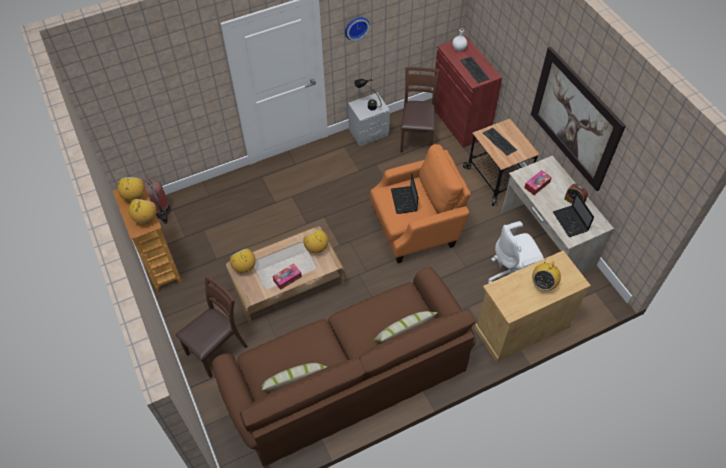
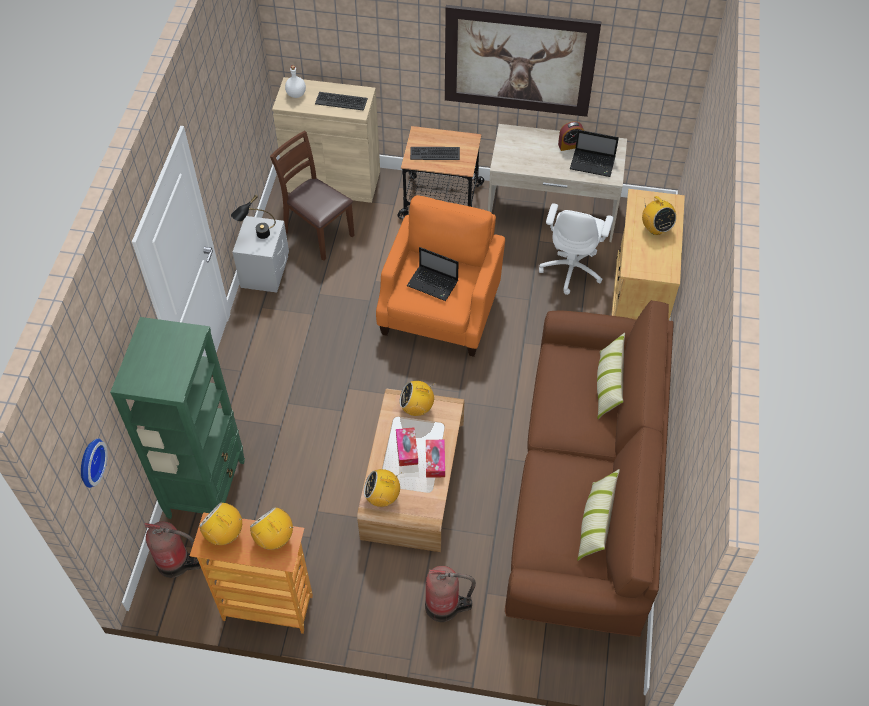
camera: 55 degrees left, 0 degrees up
brown chair [175,276,248,378] -> fire extinguisher [425,566,476,622]
wall clock [345,17,370,41] -> wall clock moved to [81,439,108,488]
red cabinet [432,36,502,148] -> beige cabinet [272,77,380,203]
tissue box [524,170,552,195] -> tissue box moved to [396,427,418,466]
none -> green bookcase [110,317,245,519]

